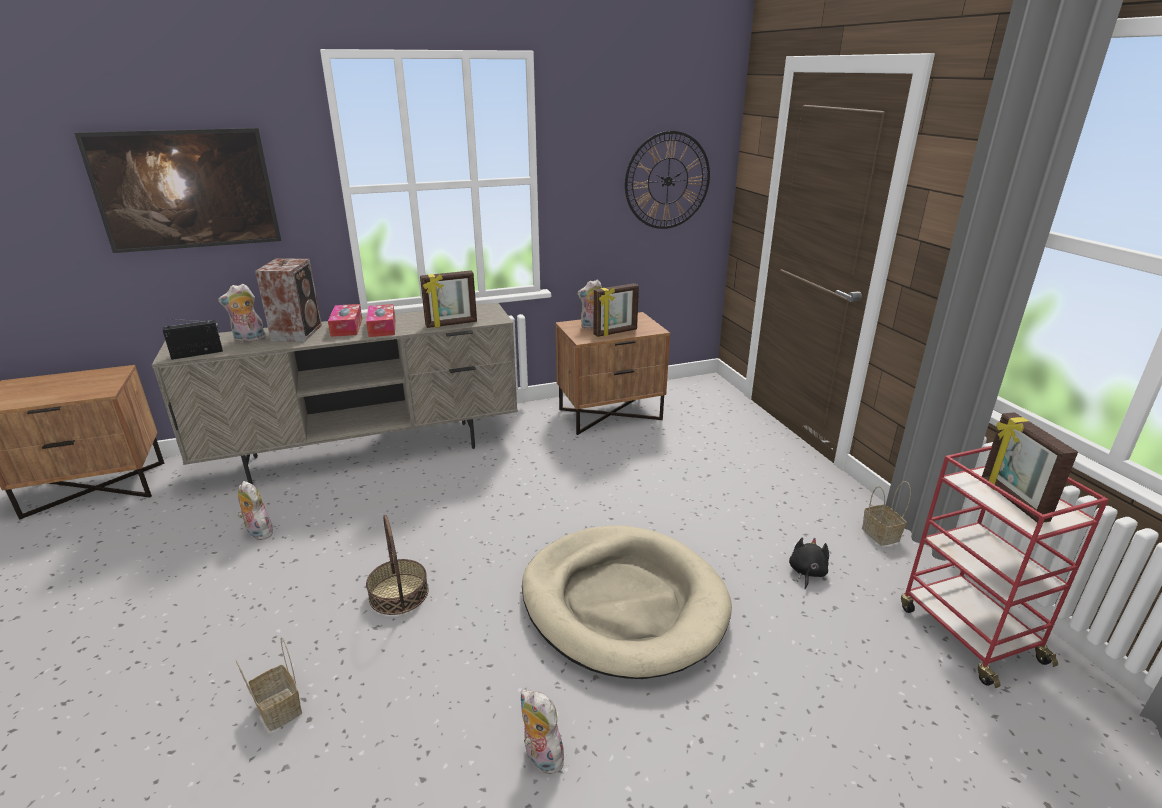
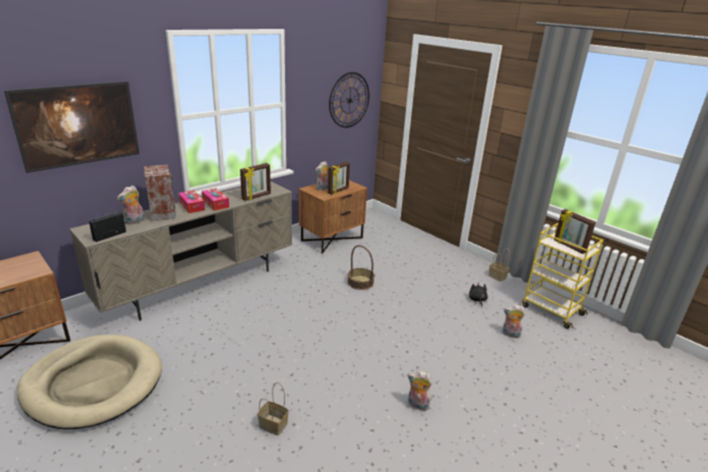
camera: 25 degrees left, 0 degrees up
plush toy [238,481,273,540] -> plush toy moved to [502,305,525,338]
basket [366,515,428,615] -> basket moved to [347,245,375,290]
beige dog bed [522,526,732,679] -> beige dog bed moved to [17,334,162,429]
red cart [901,446,1109,688] -> yellow cart [522,223,603,329]

